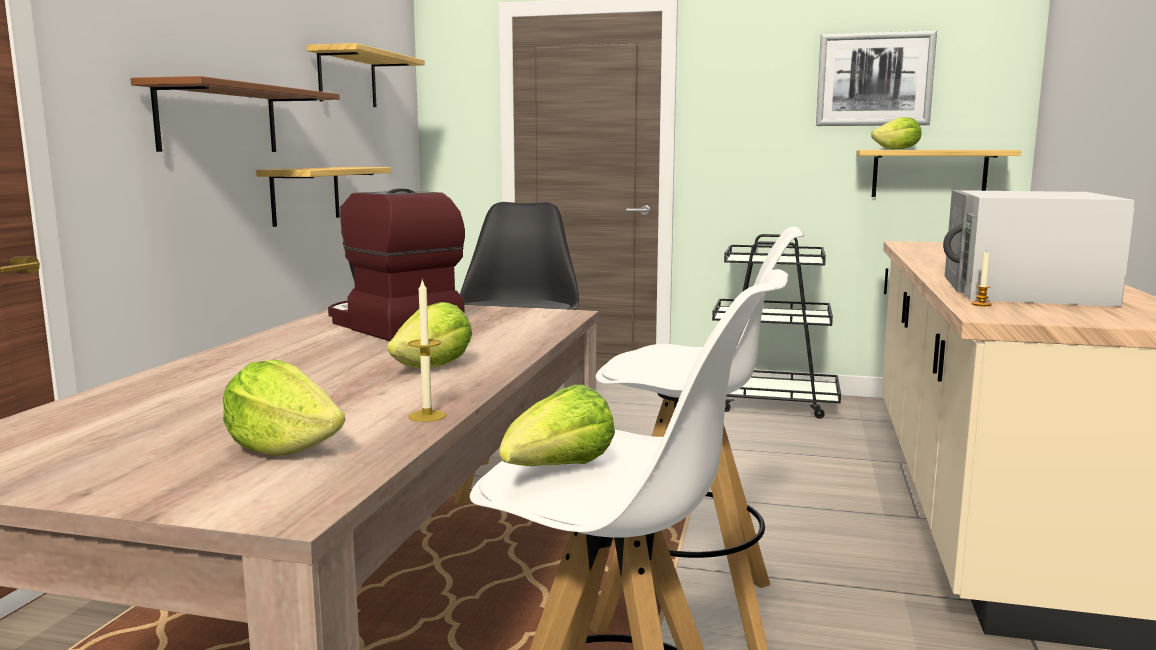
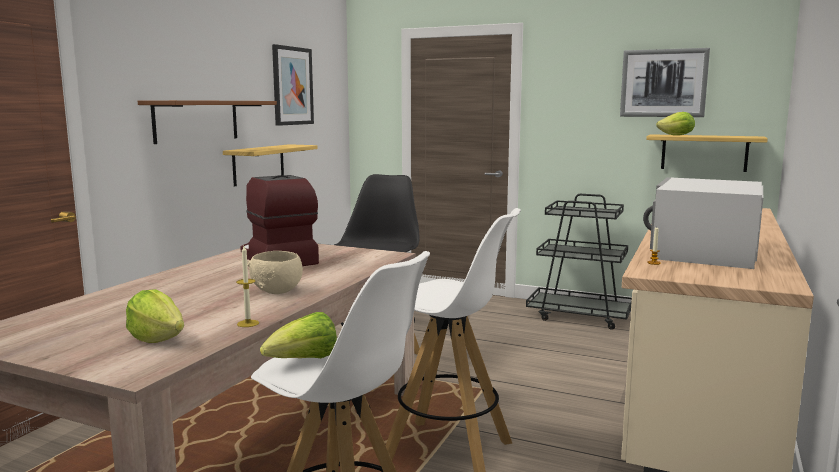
camera: 10 degrees right, 0 degrees up
shelf [306,43,425,107] -> picture [272,44,314,126]
lettuce [387,302,472,368] -> beige bowl [247,251,303,294]

